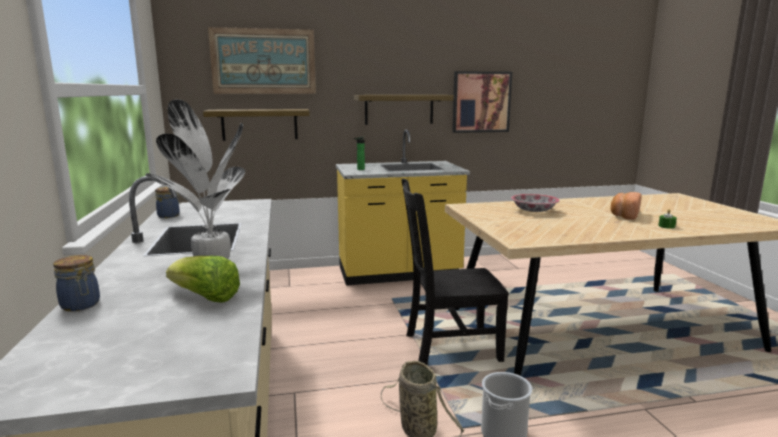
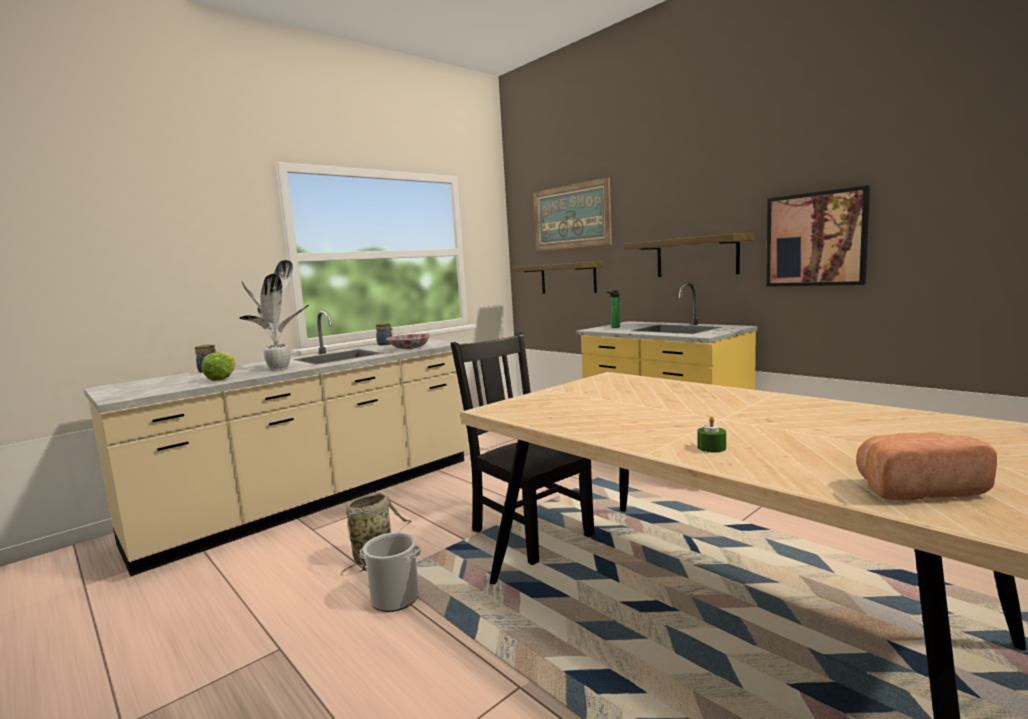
camera: 60 degrees right, 5 degrees down
bowl [511,194,560,212] -> bowl moved to [386,334,431,349]
bread [611,192,642,220] -> bread moved to [857,433,997,500]

